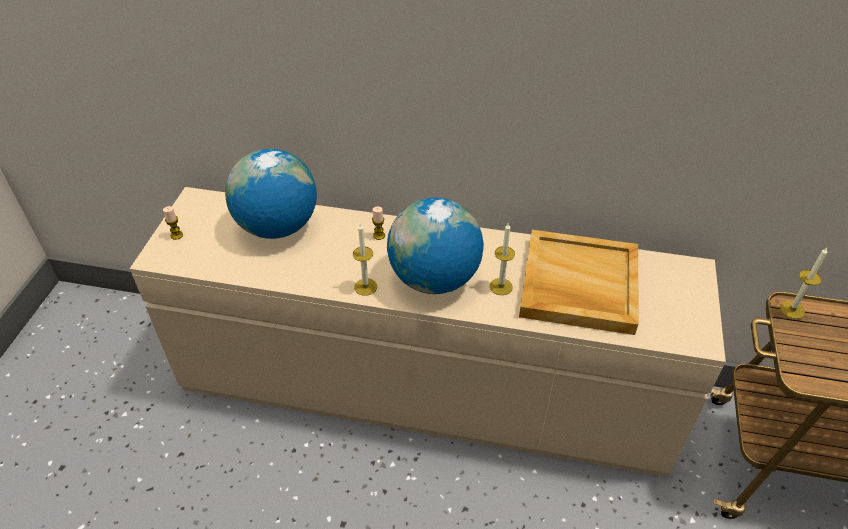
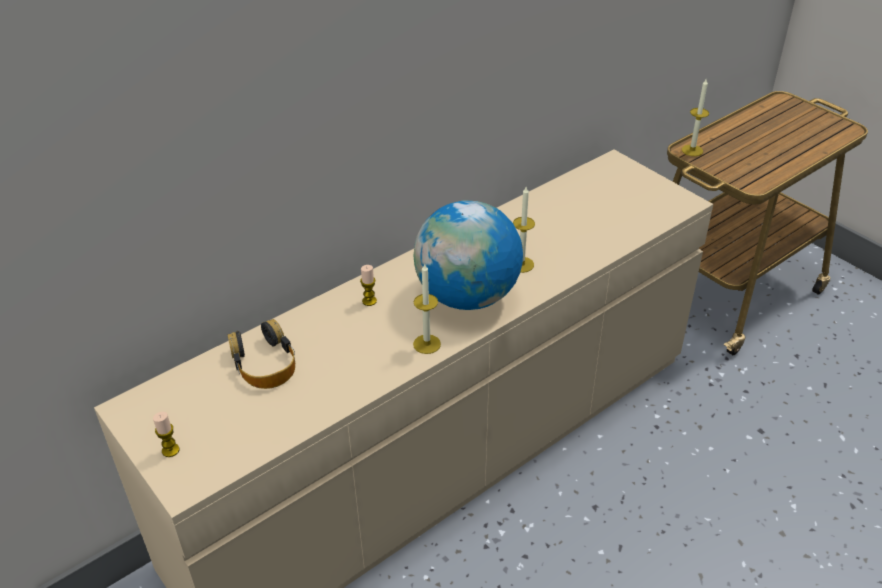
camera: 50 degrees left, 5 degrees down
globe [225,149,317,239] -> headphones [228,319,295,389]
beige tray [519,230,638,335] -> none

